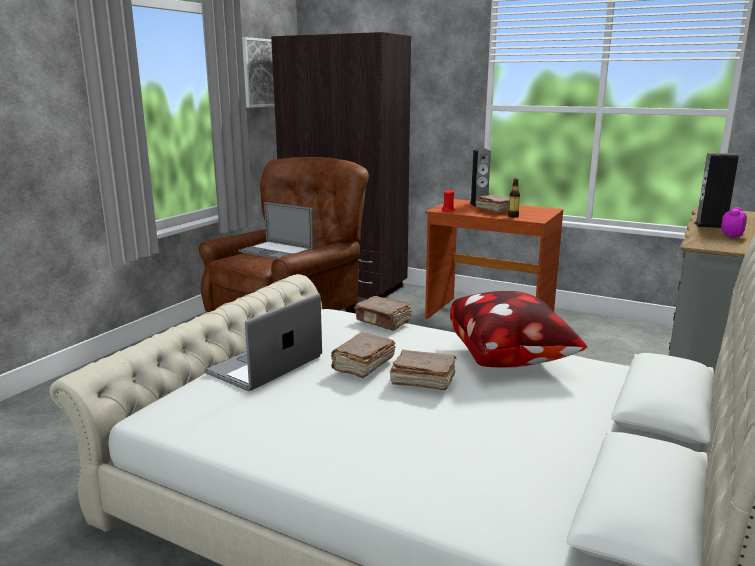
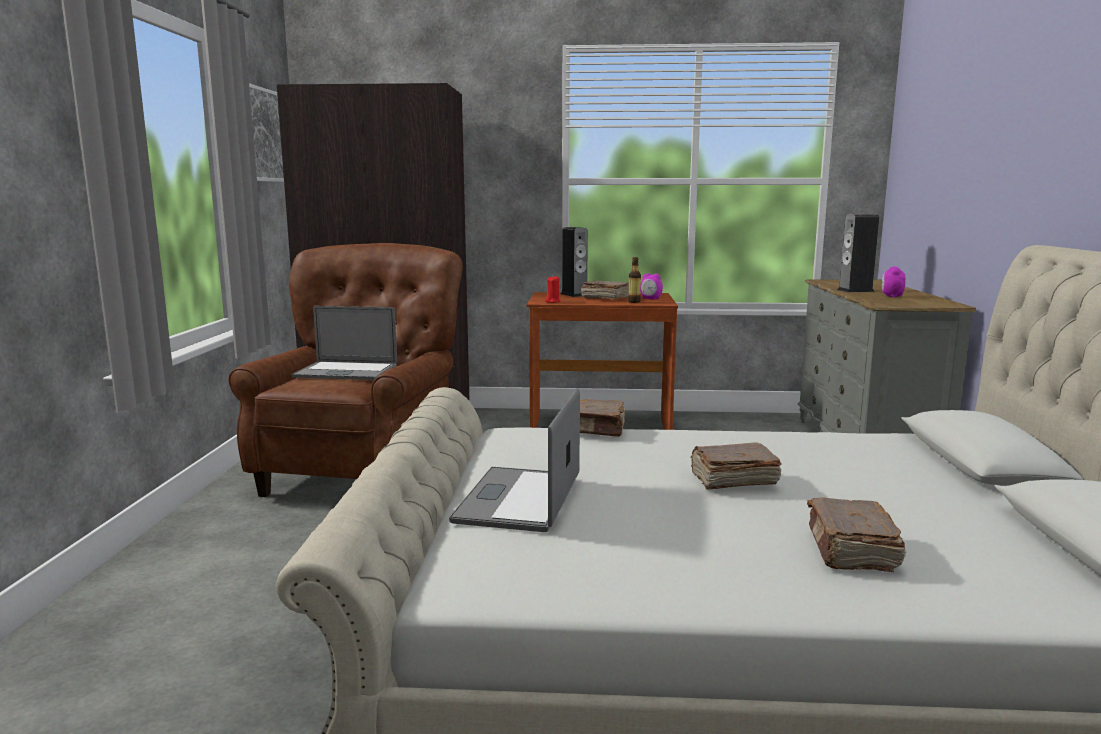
camera: 25 degrees left, 5 degrees down
brown book [331,333,395,378] -> brown book moved to [807,497,906,572]
pillow [450,291,587,367] -> none
none -> alarm clock [640,273,663,299]

